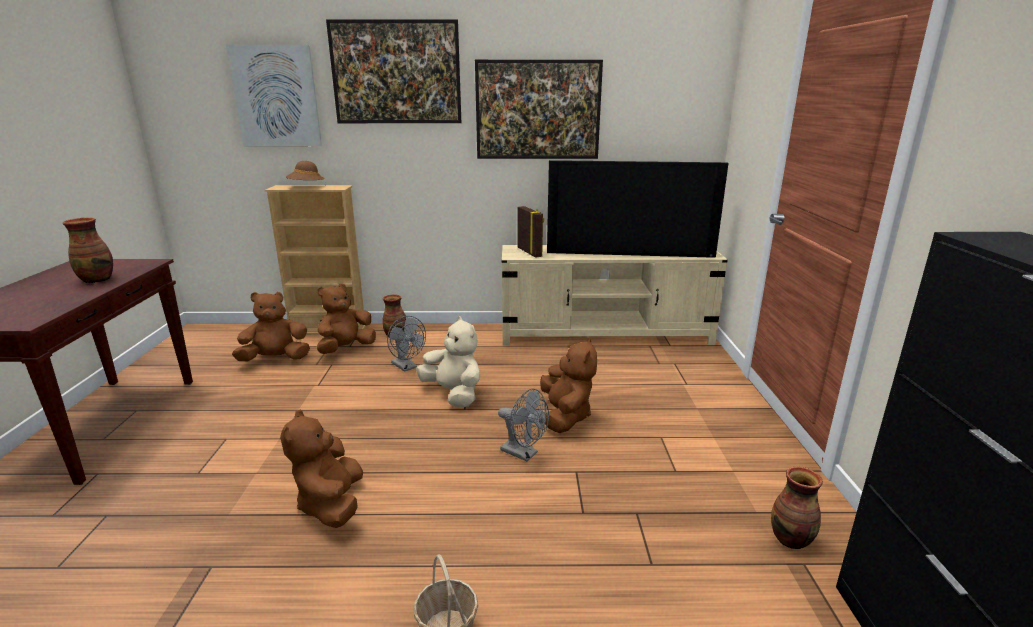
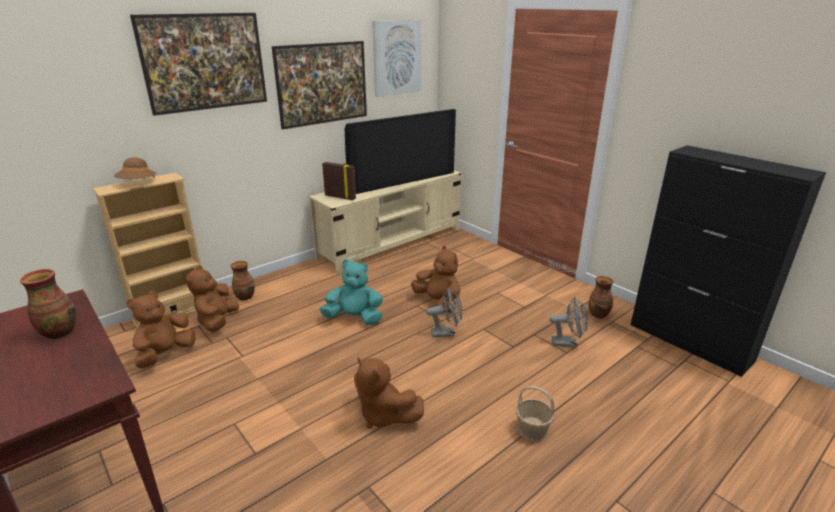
camera: 40 degrees left, 5 degrees up
picture [226,45,322,146] -> picture moved to [372,19,422,97]
grey fan [387,316,426,372] -> grey fan moved to [549,297,588,348]
beige plush toy [416,316,480,407] -> turquoise plush toy [320,259,383,325]

